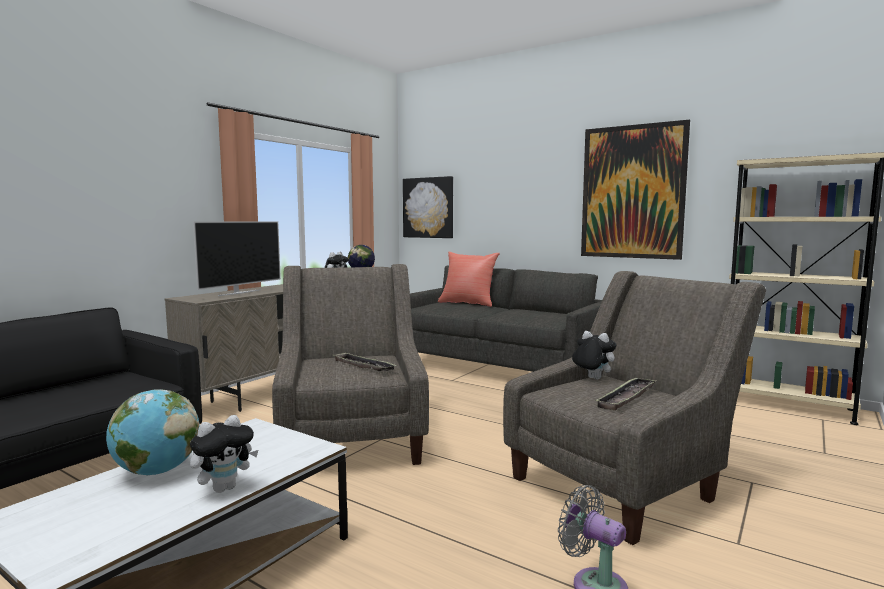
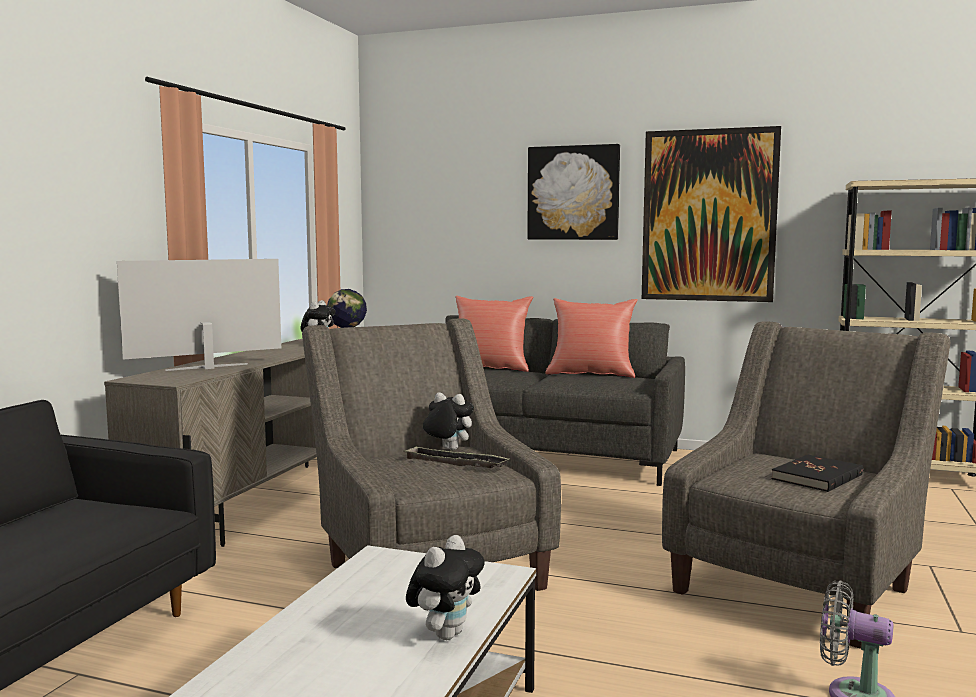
camera: 15 degrees left, 0 degrees up
globe [106,389,200,475] -> none
television [193,221,281,296] -> television turned 135 degrees counterclockwise [117,259,281,371]
picture [403,176,453,238] -> picture moved to [527,144,620,240]
plush toy [572,331,616,379] -> plush toy moved to [423,392,474,450]
tray [595,377,657,411] -> black book [772,455,863,492]
none -> red pillow [545,298,638,378]

